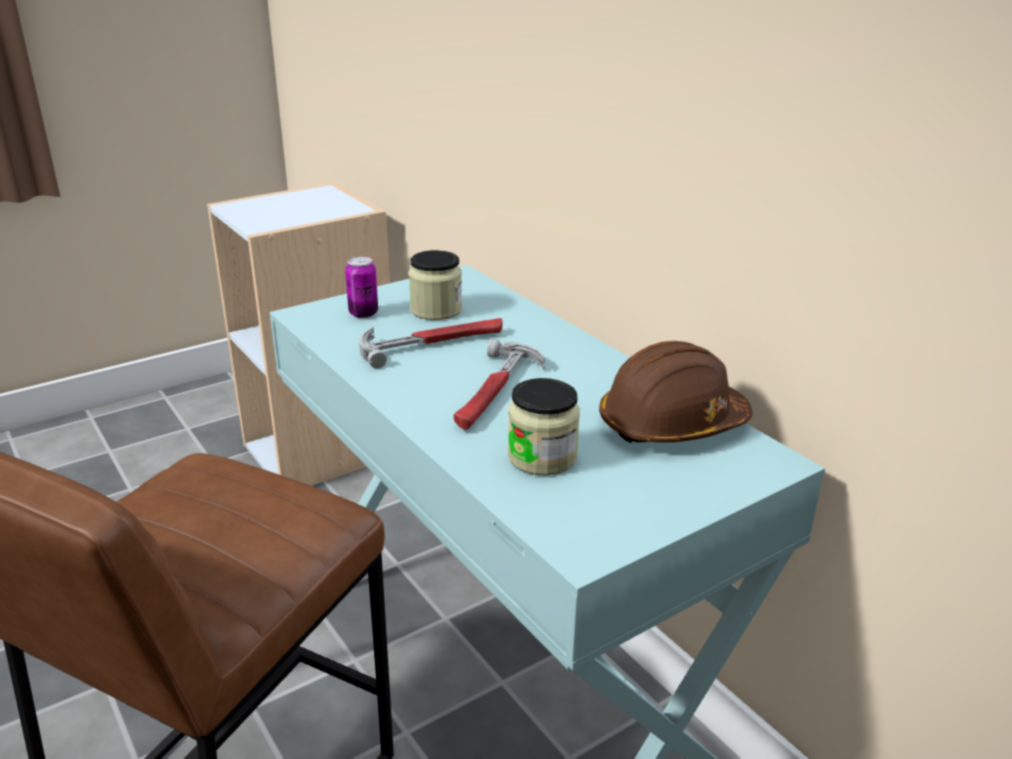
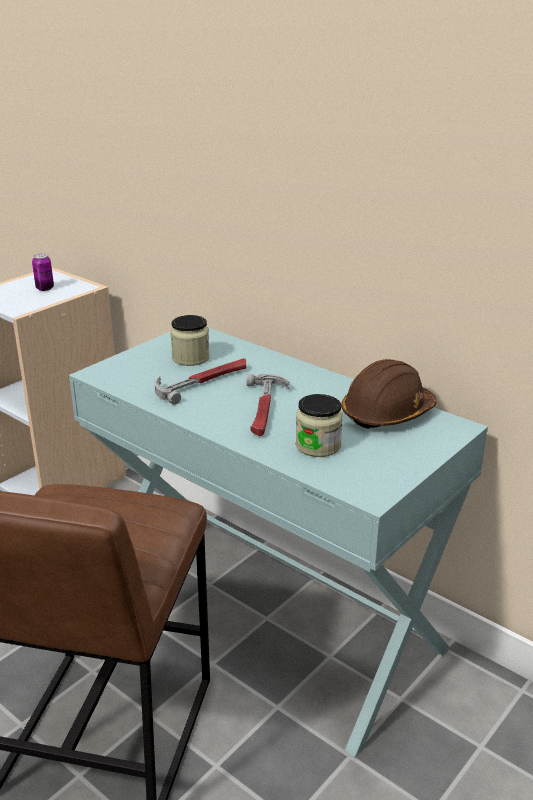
camera: 15 degrees left, 0 degrees up
can [345,257,378,318] -> can moved to [32,254,54,291]

